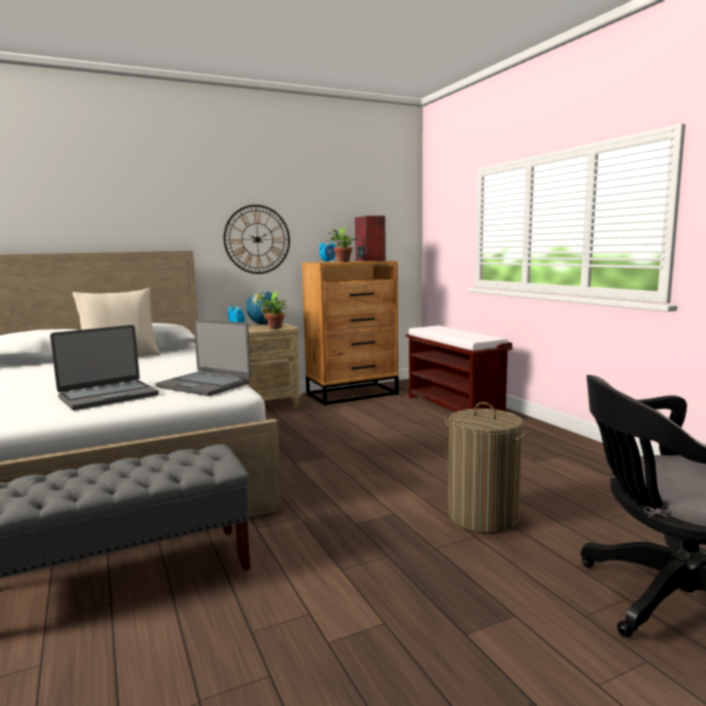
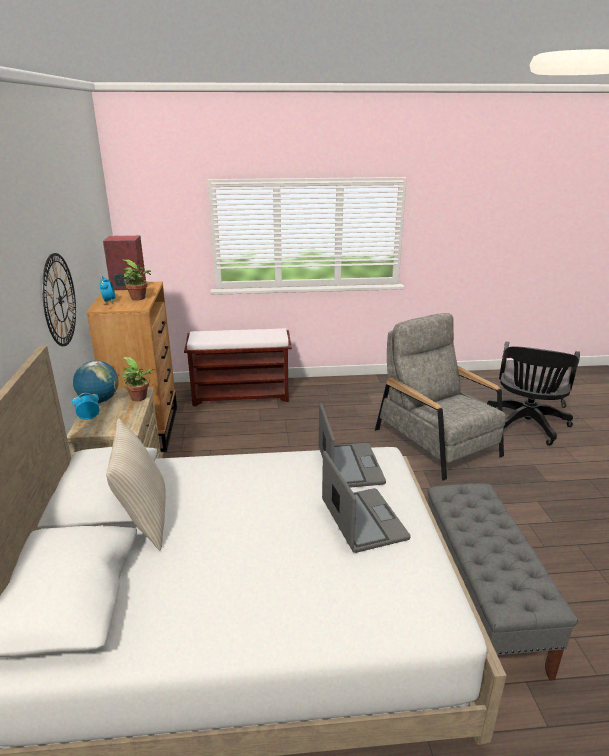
camera: 70 degrees left, 15 degrees up
laptop [156,319,251,396] -> laptop turned 60 degrees counterclockwise [319,403,386,488]
laundry basket [445,402,531,533] -> grey armchair [375,313,506,481]

